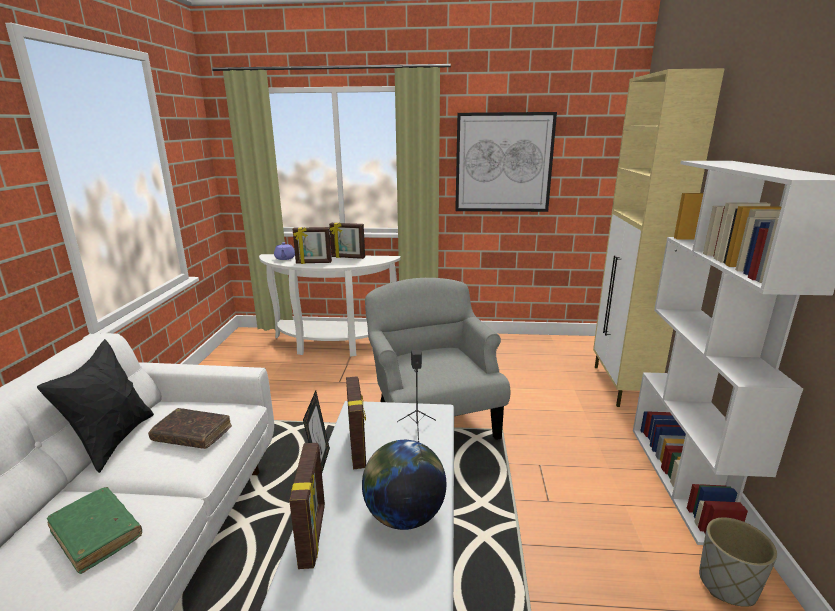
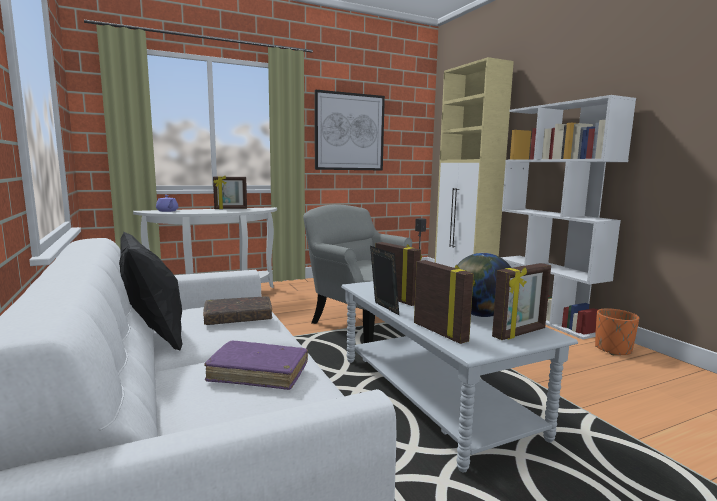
camera: 30 degrees left, 10 degrees down
green book [47,487,142,574] -> purple book [204,341,308,390]
picture frame [293,227,332,264] -> picture frame moved to [492,263,551,340]
grey planter [699,517,777,607] -> orange planter [595,308,639,355]

